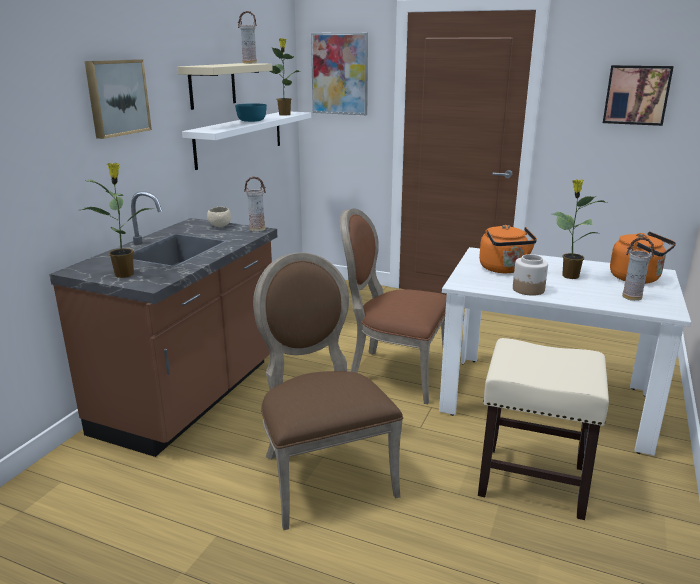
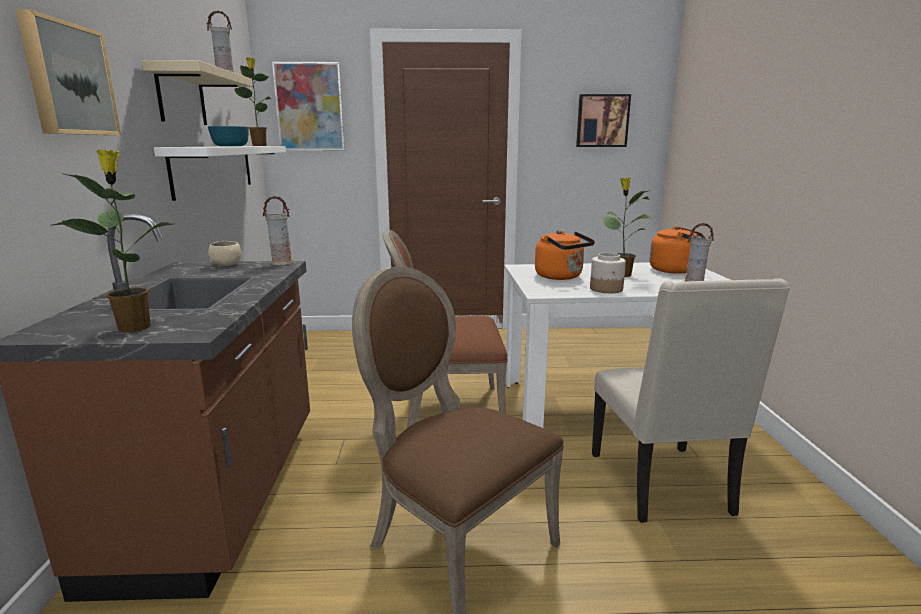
camera: 25 degrees left, 5 degrees down
beige stool [478,338,609,520] -> beige chair [592,278,790,523]

